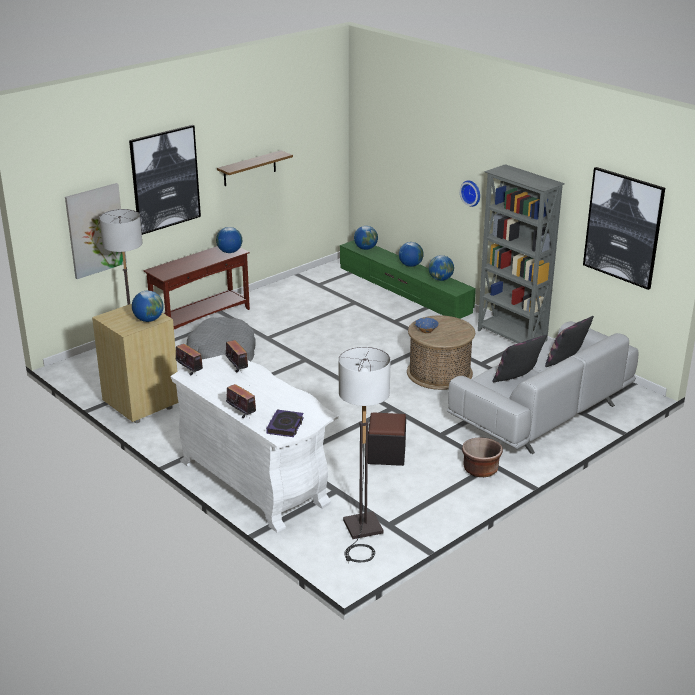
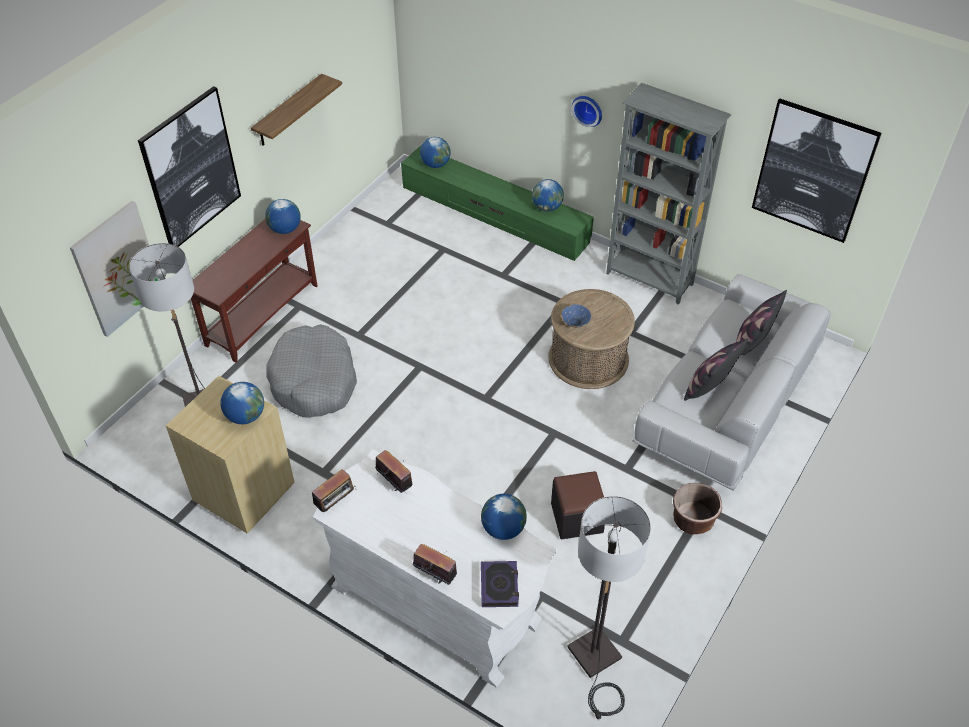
camera: 15 degrees left, 20 degrees up
radio [175,344,203,375] -> radio turned 105 degrees clockwise [312,469,356,512]
globe [399,242,424,267] -> globe moved to [481,494,527,540]

